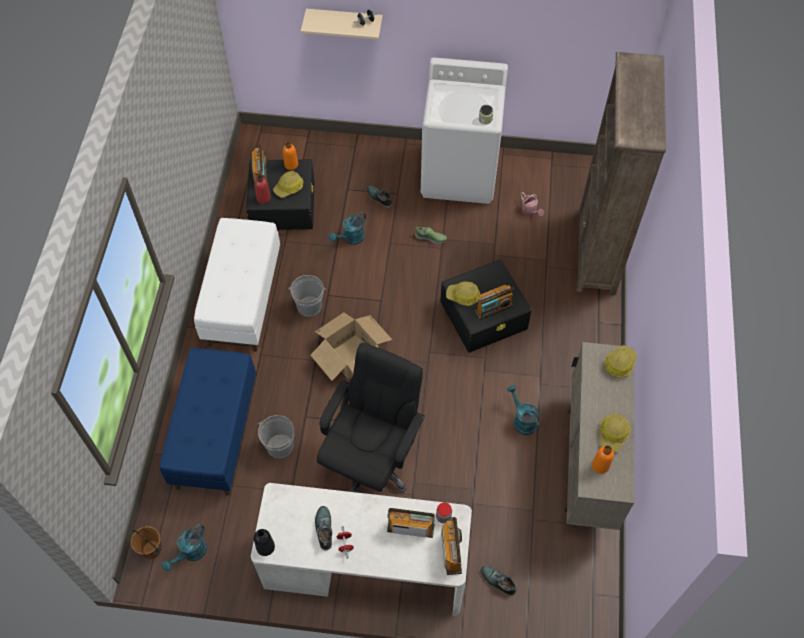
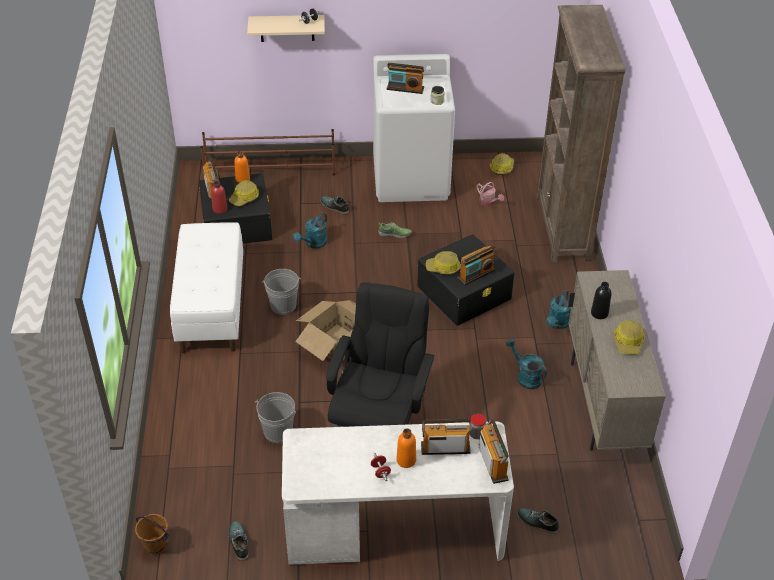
camera: 10 degrees left, 15 degrees down
blue bench [160,348,256,495] -> none
turquoise watering can [162,524,207,571] -> turquoise watering can moved to [546,290,571,329]
black bottle [254,529,275,556] -> black bottle moved to [591,282,611,319]
shoe [315,506,332,550] -> shoe moved to [228,521,248,561]
orange bottle [592,446,614,474] -> orange bottle moved to [396,428,416,468]
hard hat [604,345,637,378] -> hard hat moved to [490,153,514,175]
none -> brown shoe rack [201,129,335,175]
none -> radio [387,63,424,94]

